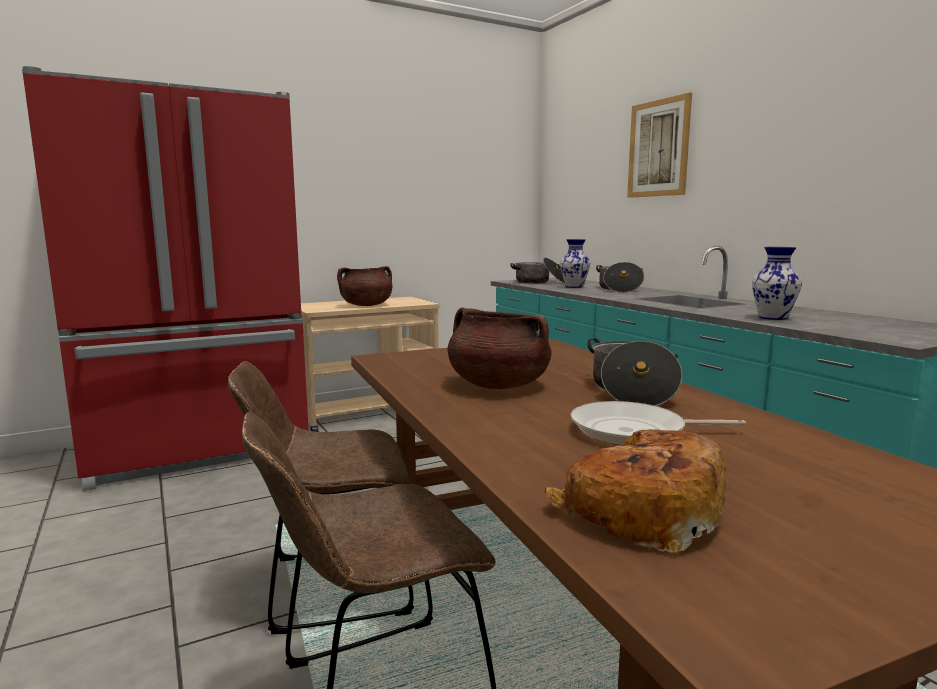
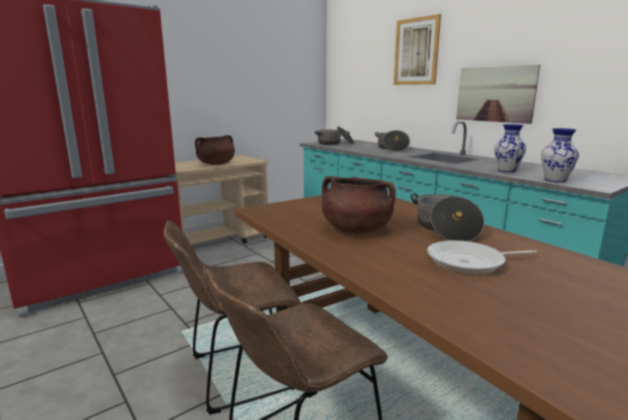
camera: 10 degrees left, 5 degrees up
bread [545,429,726,552] -> none
vase [560,239,590,288] -> vase moved to [541,128,579,182]
none -> picture [456,65,540,124]

